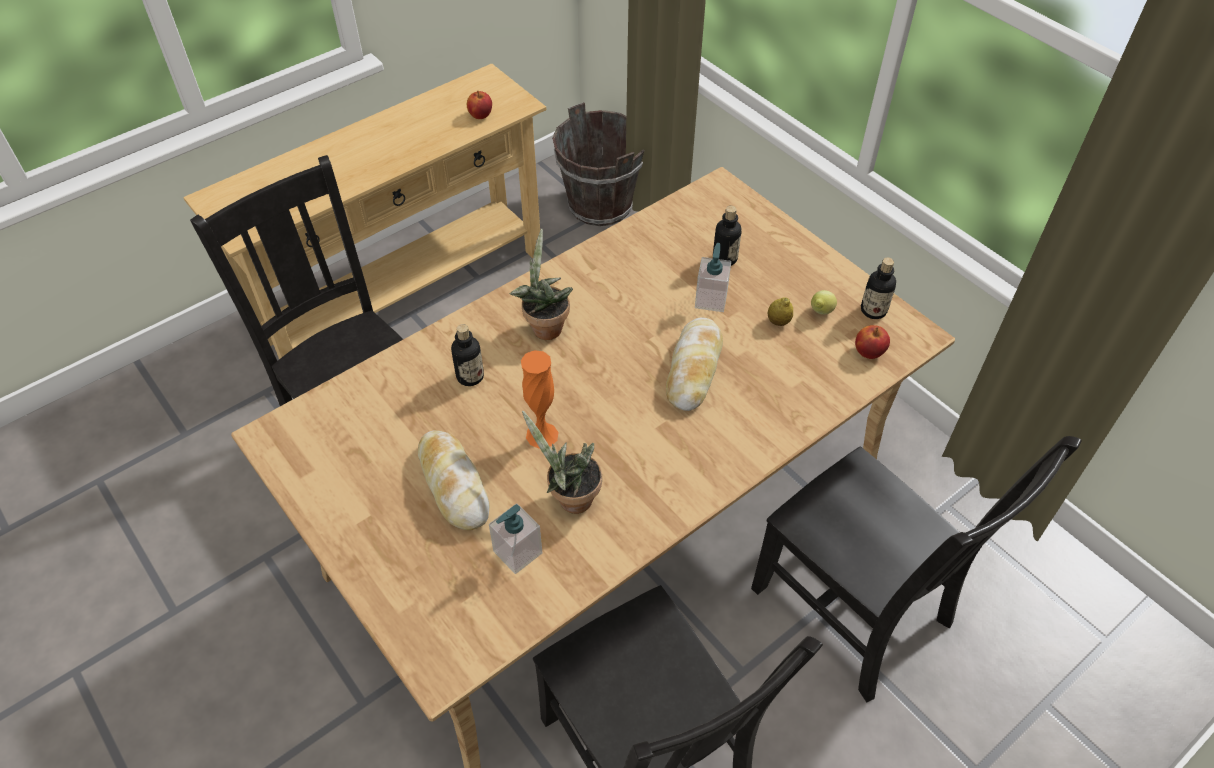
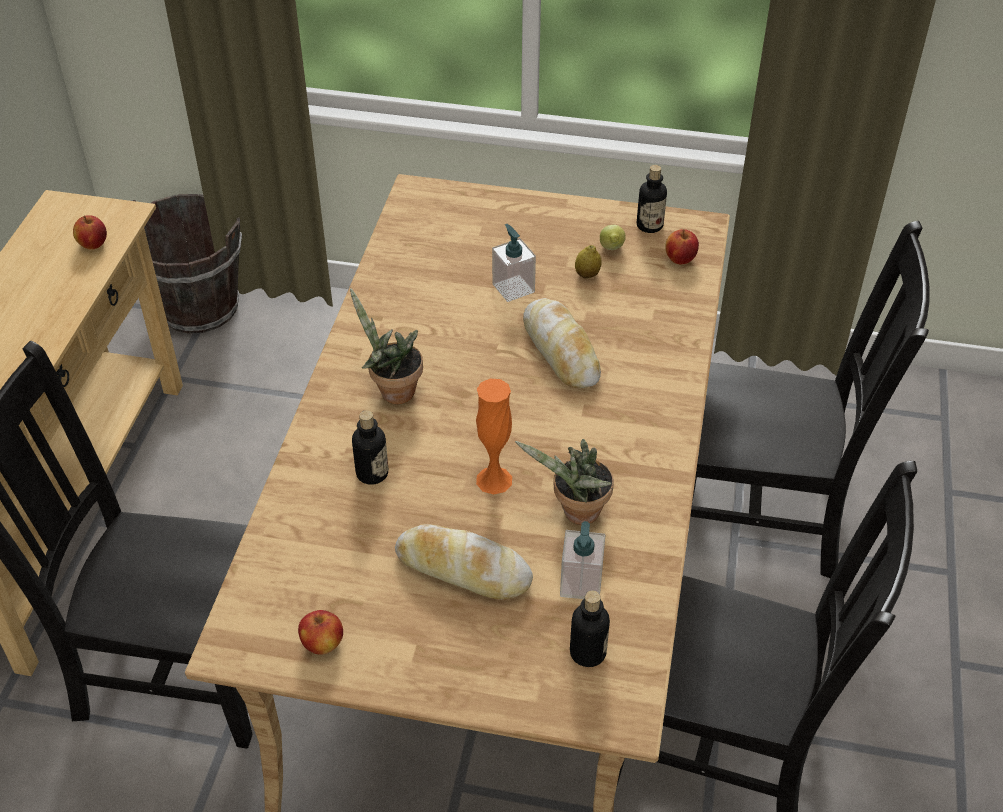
camera: 40 degrees left, 5 degrees down
bottle [713,206,742,266] -> bottle moved to [570,591,610,667]
none -> apple [298,610,343,654]

